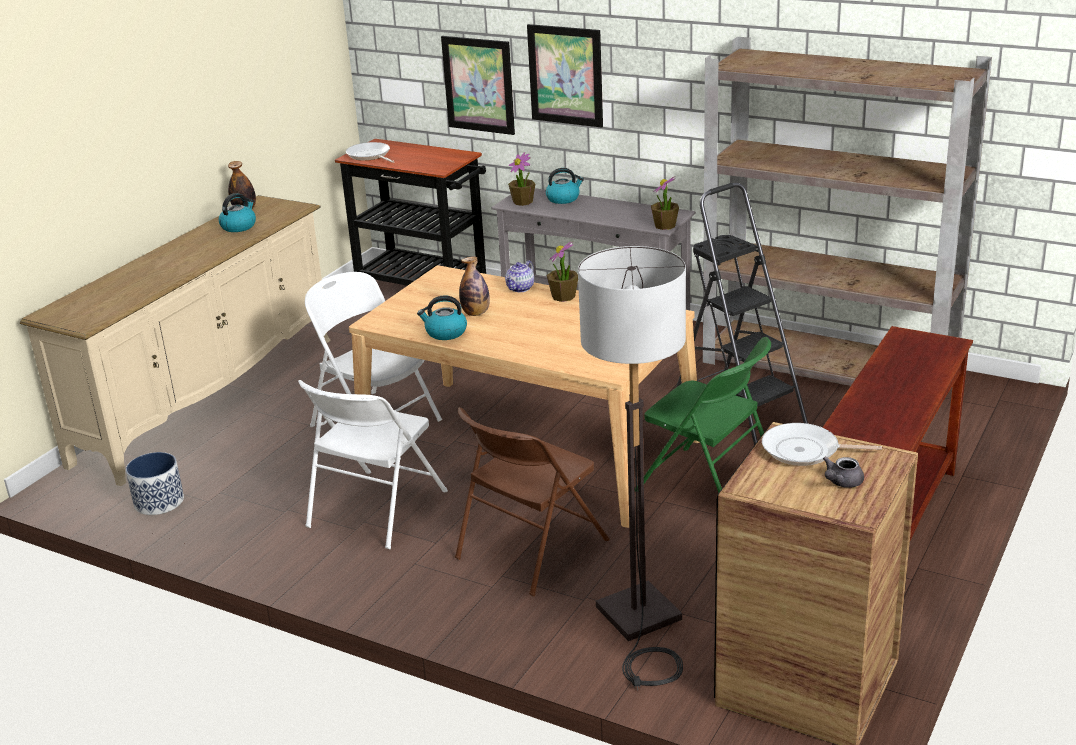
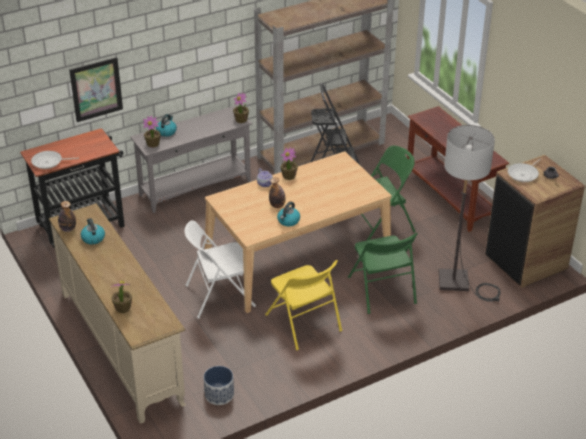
camera: 60 degrees left, 10 degrees up
white chair [298,380,448,549] -> yellow chair [265,260,342,351]
brown chair [455,407,609,597] -> green chair [348,233,418,314]
picture [527,24,603,128] -> none
none -> potted plant [111,281,132,313]

